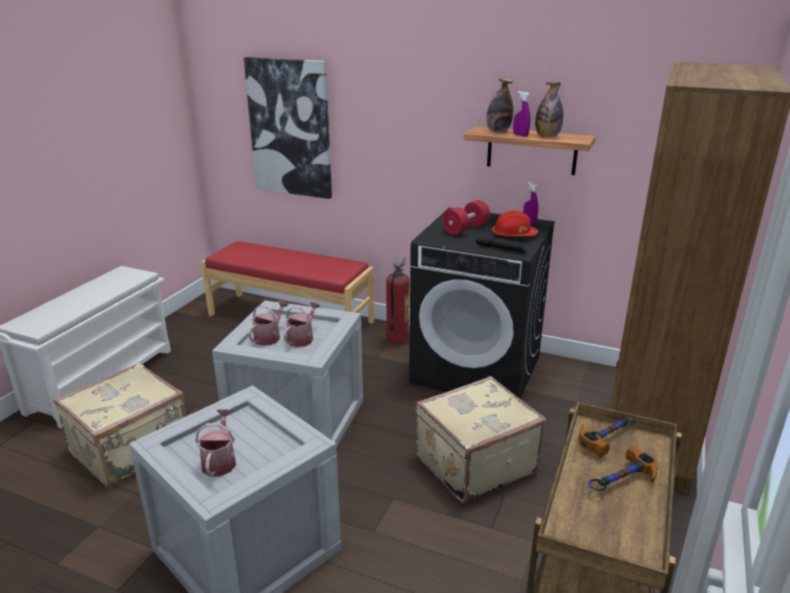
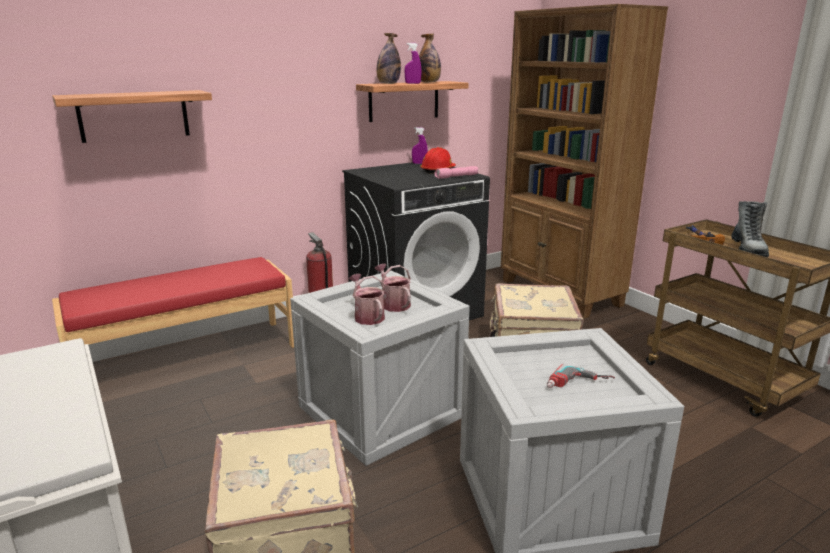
camera: 55 degrees left, 5 degrees down
watering can [195,409,236,476] -> power drill [547,364,615,388]
picture [244,57,332,199] -> shelf [52,90,212,143]
red dumbbell [442,200,490,235] -> none
black flashlight [476,234,527,253] -> pink flashlight [434,166,478,179]
hammer [588,445,659,491] -> boot [731,201,769,257]

